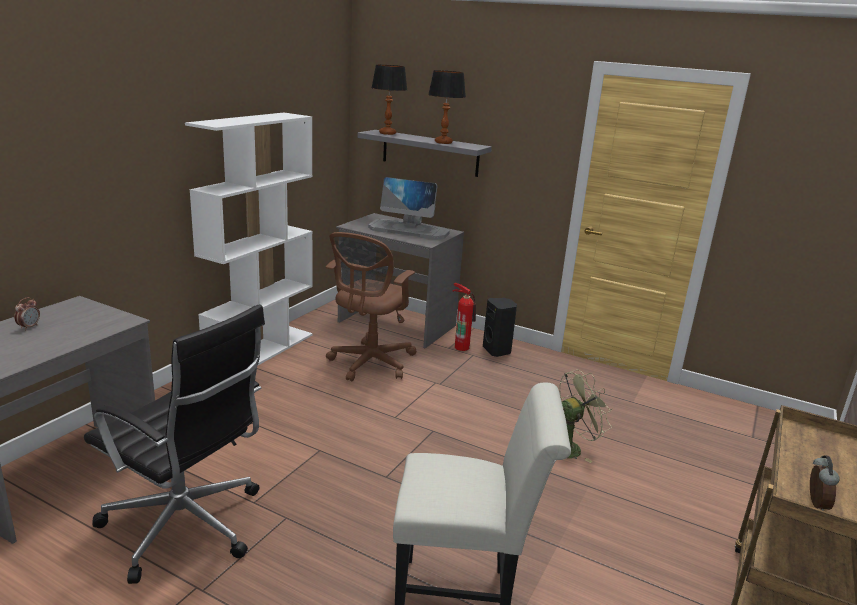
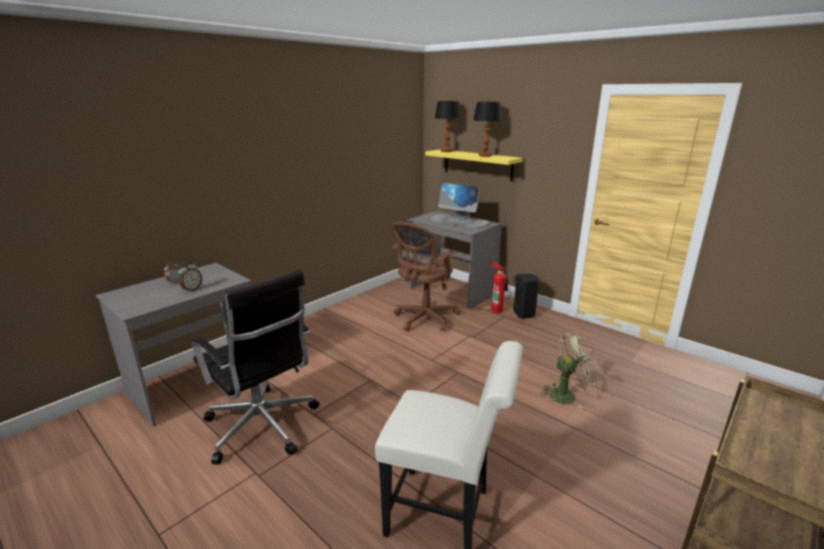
camera: 15 degrees right, 0 degrees up
white bookcase [185,112,313,366] -> none
grey shelf [357,130,492,177] -> yellow shelf [425,149,522,181]
alarm clock [810,455,839,511] -> alarm clock moved to [178,262,202,292]

